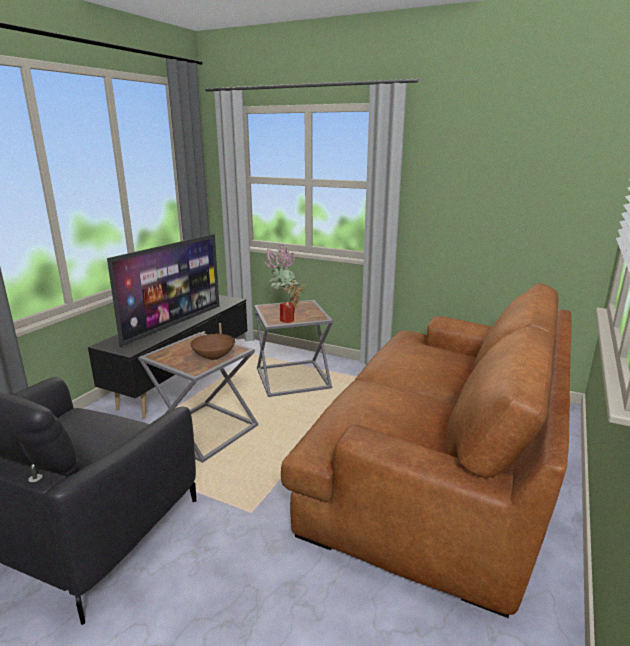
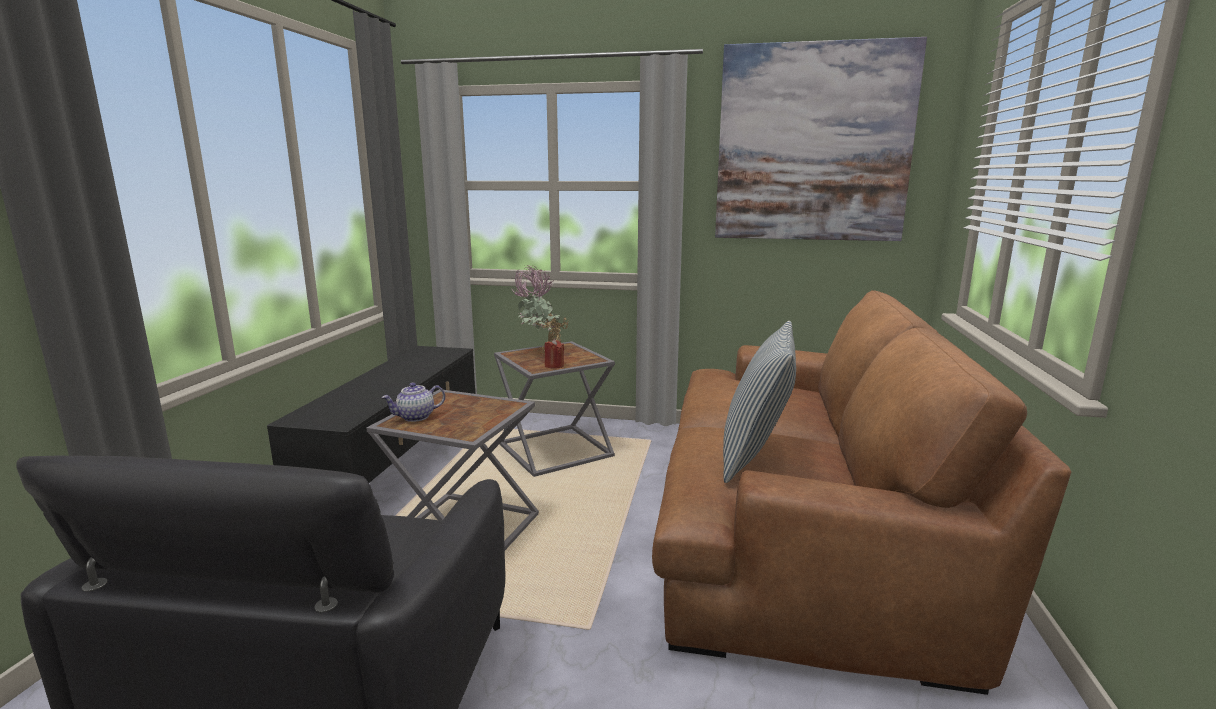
camera: 15 degrees left, 5 degrees down
television [107,234,219,347] -> none
brown bowl [190,334,235,360] -> none
none -> teapot [382,383,445,422]
none -> picture [715,37,927,241]
none -> pillow [723,321,796,483]

